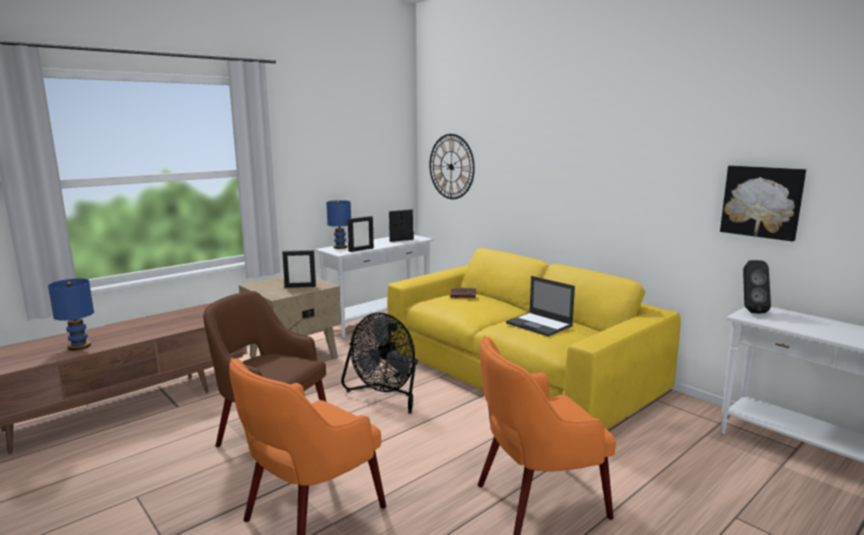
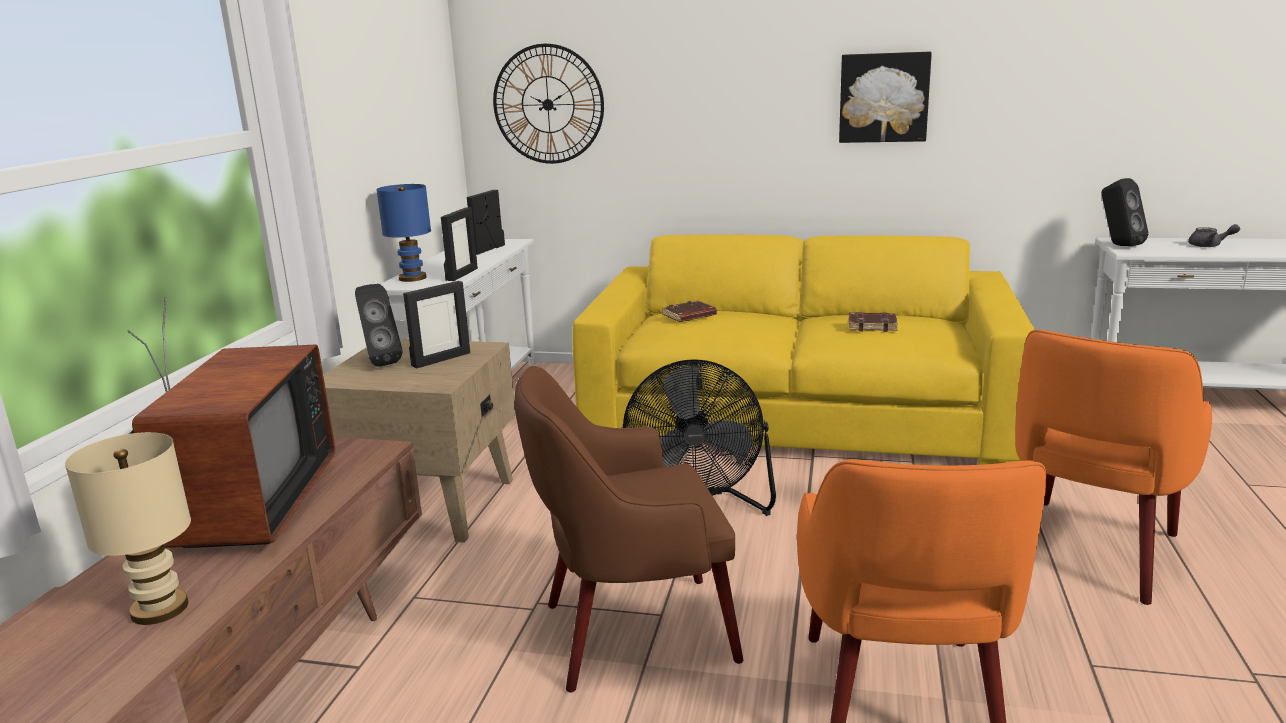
camera: 35 degrees left, 5 degrees up
blue table lamp [48,278,94,351] -> beige table lamp [65,432,191,625]
laptop [506,276,575,337] -> brown book [849,312,898,332]
picture [720,166,806,241] -> picture moved to [839,52,932,143]
none -> television [127,297,335,548]
none -> black speaker [355,284,403,367]
none -> grey teapot [1188,224,1240,247]

